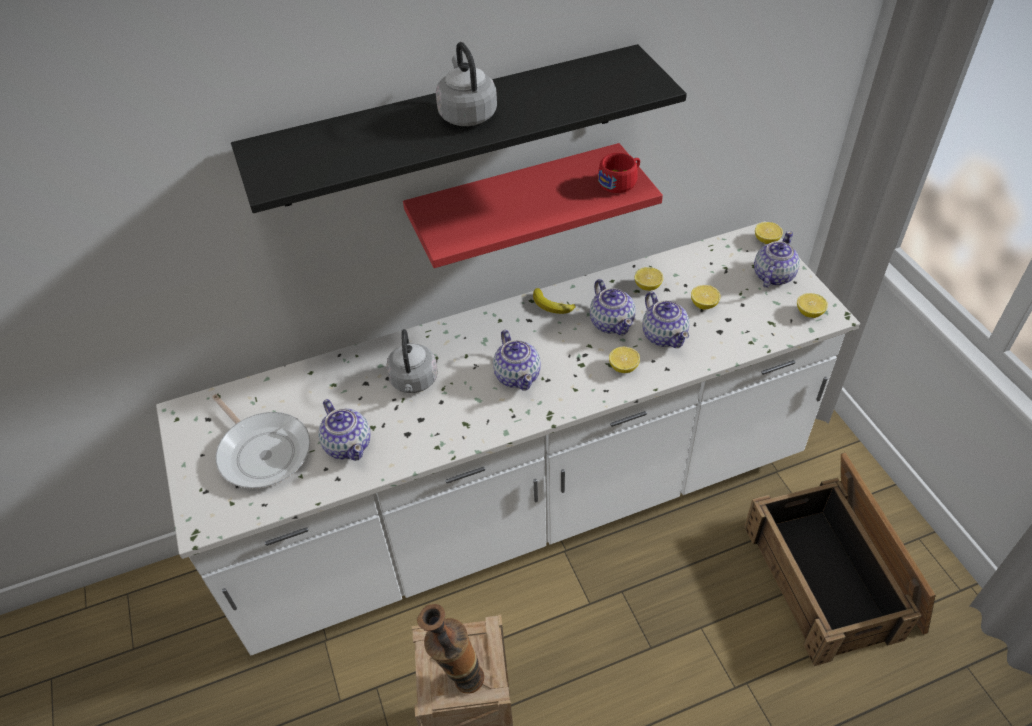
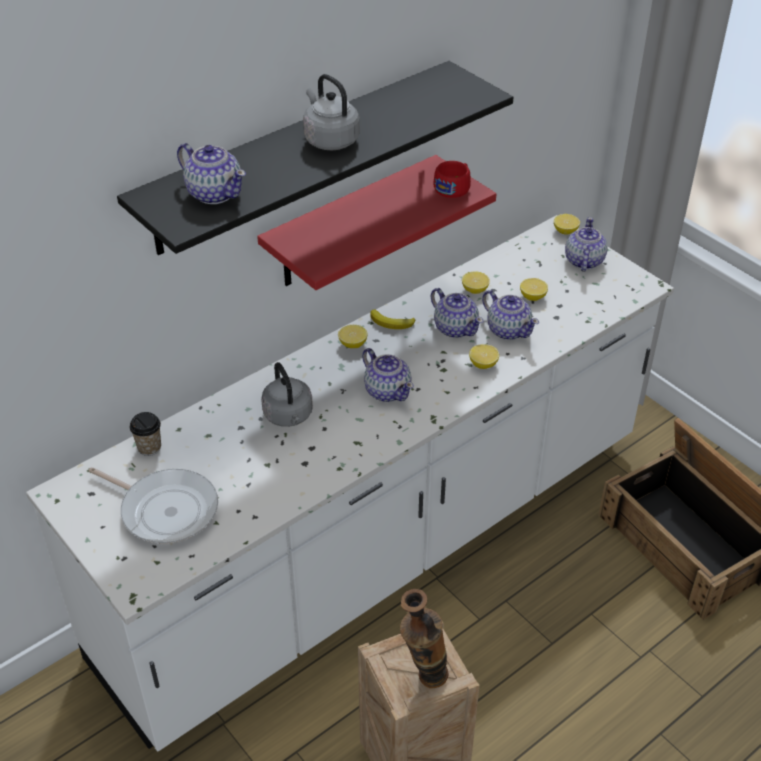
camera: 20 degrees left, 5 degrees down
teapot [318,399,371,461] -> teapot moved to [177,143,246,204]
lemon [797,293,828,318] -> lemon moved to [338,325,367,348]
none -> cup [130,412,161,456]

